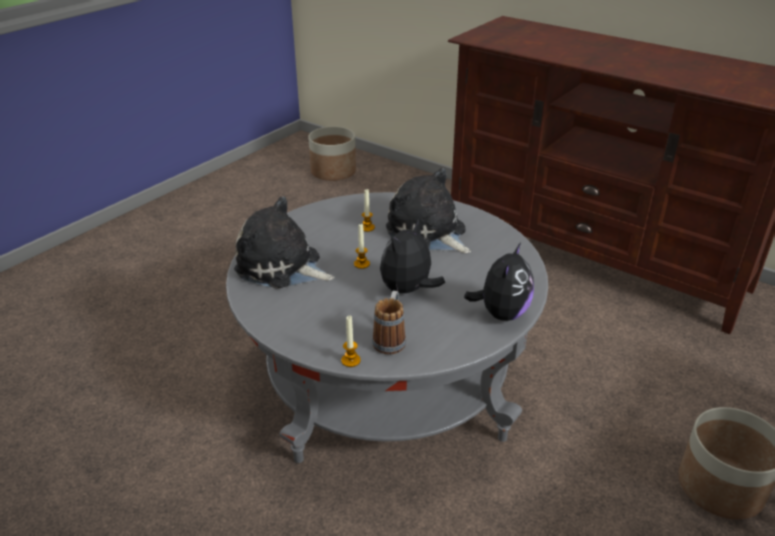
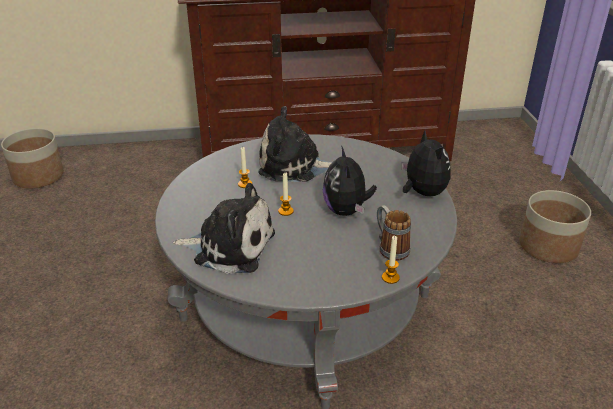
camera: 45 degrees left, 0 degrees up
plush toy [234,196,335,289] -> plush toy turned 150 degrees counterclockwise [173,183,275,274]

